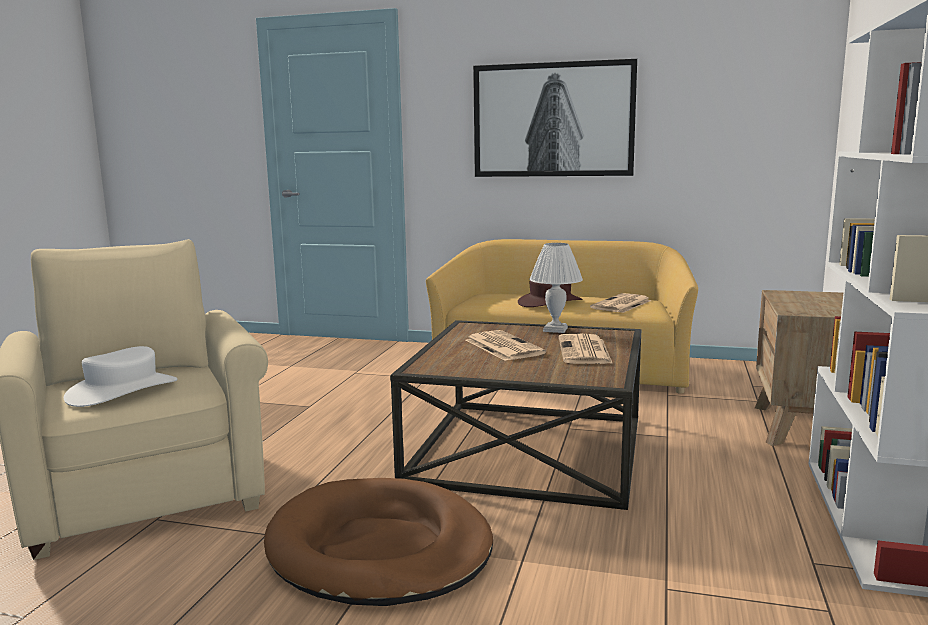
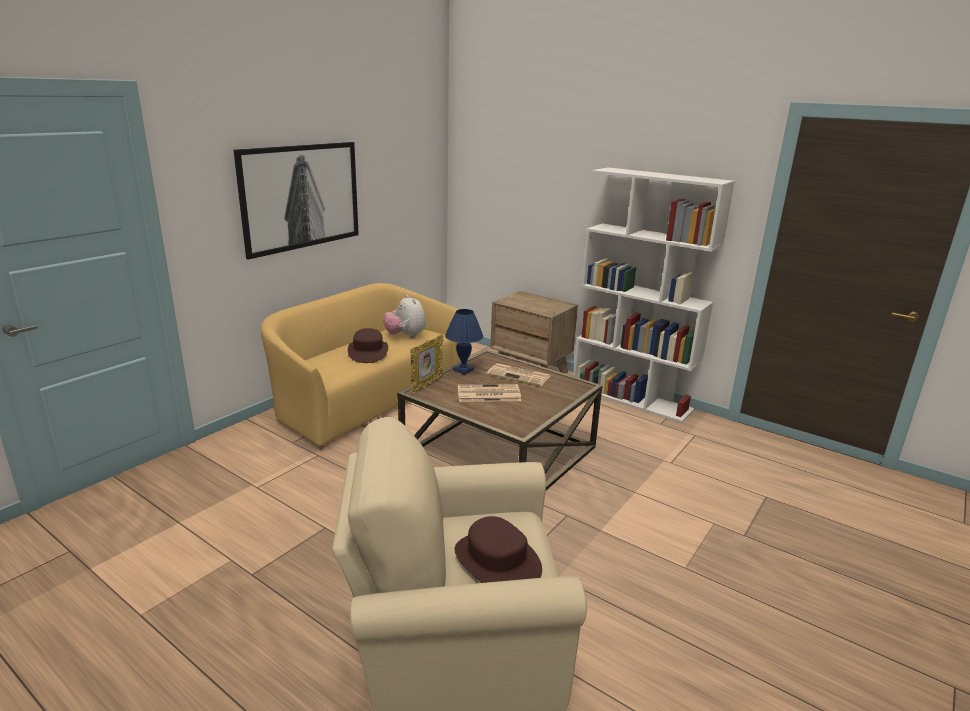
camera: 70 degrees left, 10 degrees up
white hat [64,346,177,407] -> brown hat [454,516,542,583]
brown dog bed [264,478,493,606] -> none
white table lamp [529,243,583,333] -> blue table lamp [445,309,483,375]
newspaper [590,293,651,313] -> plush toy [384,295,426,338]
none -> picture frame [410,334,444,394]

